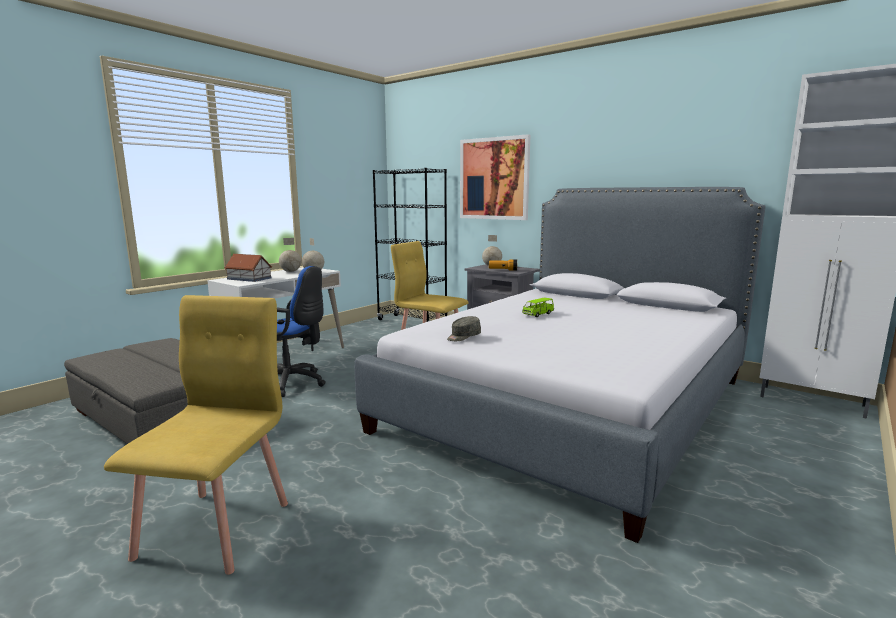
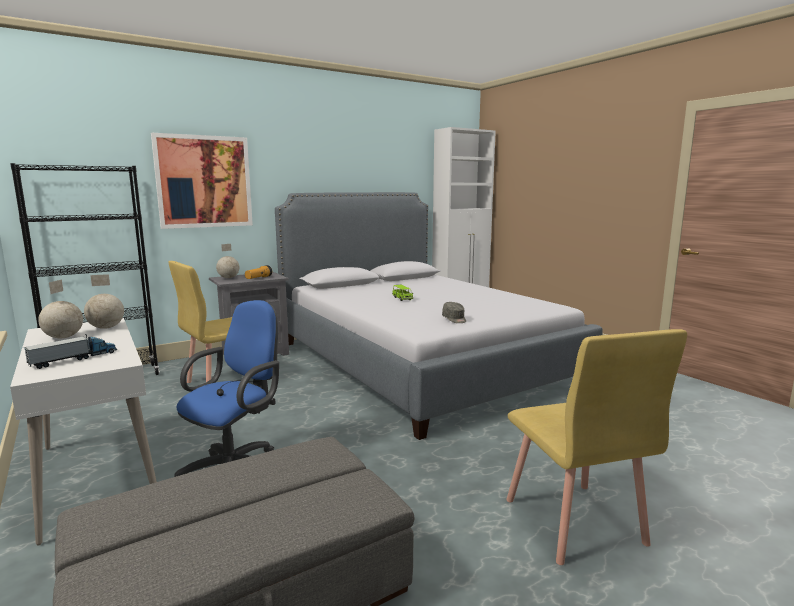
camera: 70 degrees left, 0 degrees up
yellow chair [104,295,288,575] -> yellow chair turned 135 degrees counterclockwise [506,329,687,565]
toy house [225,254,272,282] -> toy truck [24,334,117,369]

